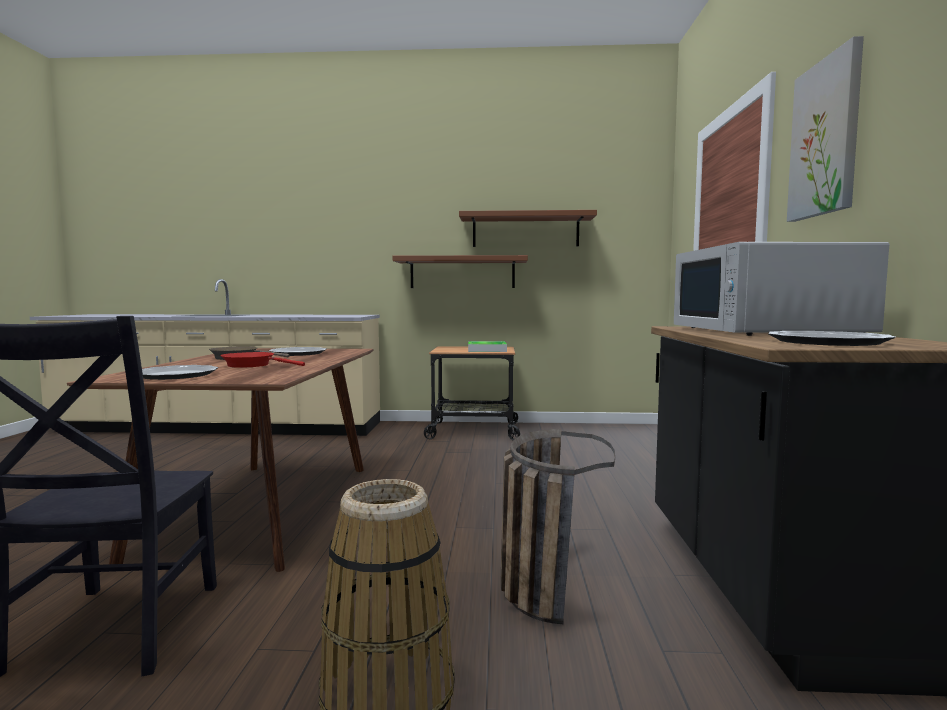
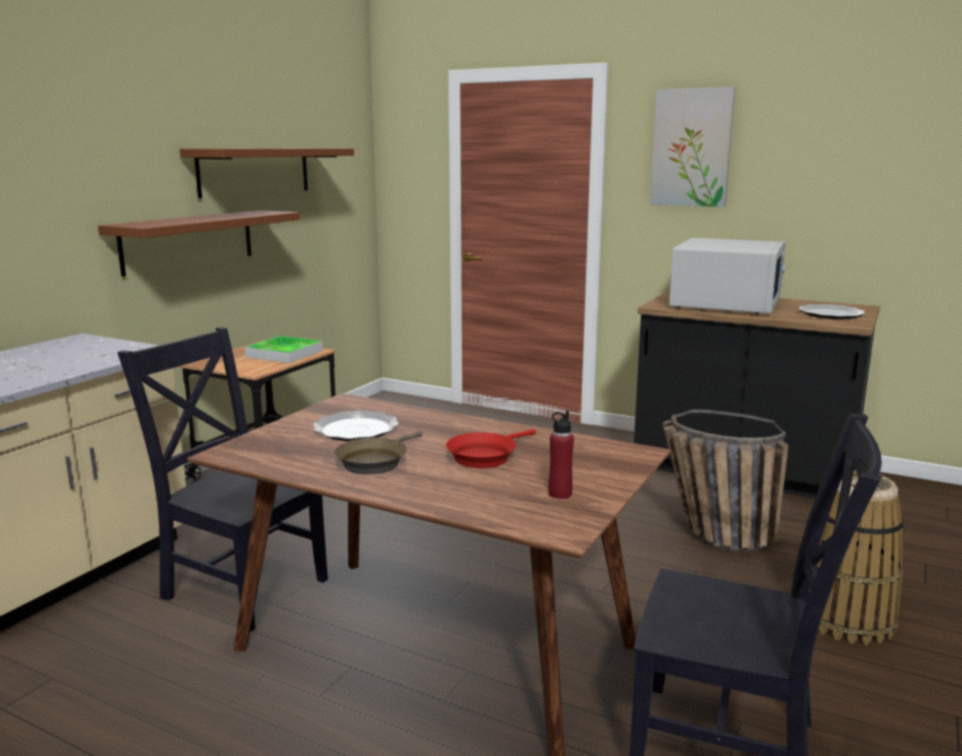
camera: 65 degrees left, 10 degrees up
plate [142,365,218,380] -> red bottle [548,410,574,499]
white microwave [674,242,889,336] -> white microwave turned 90 degrees counterclockwise [669,238,786,314]
none -> black chair [117,327,328,632]

